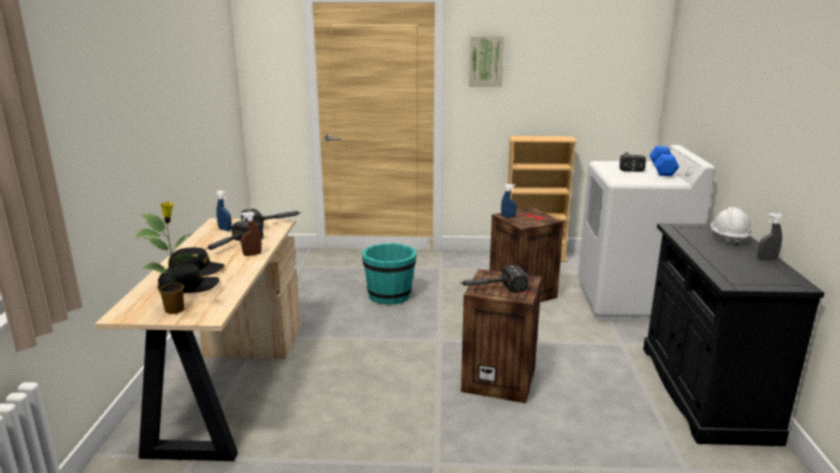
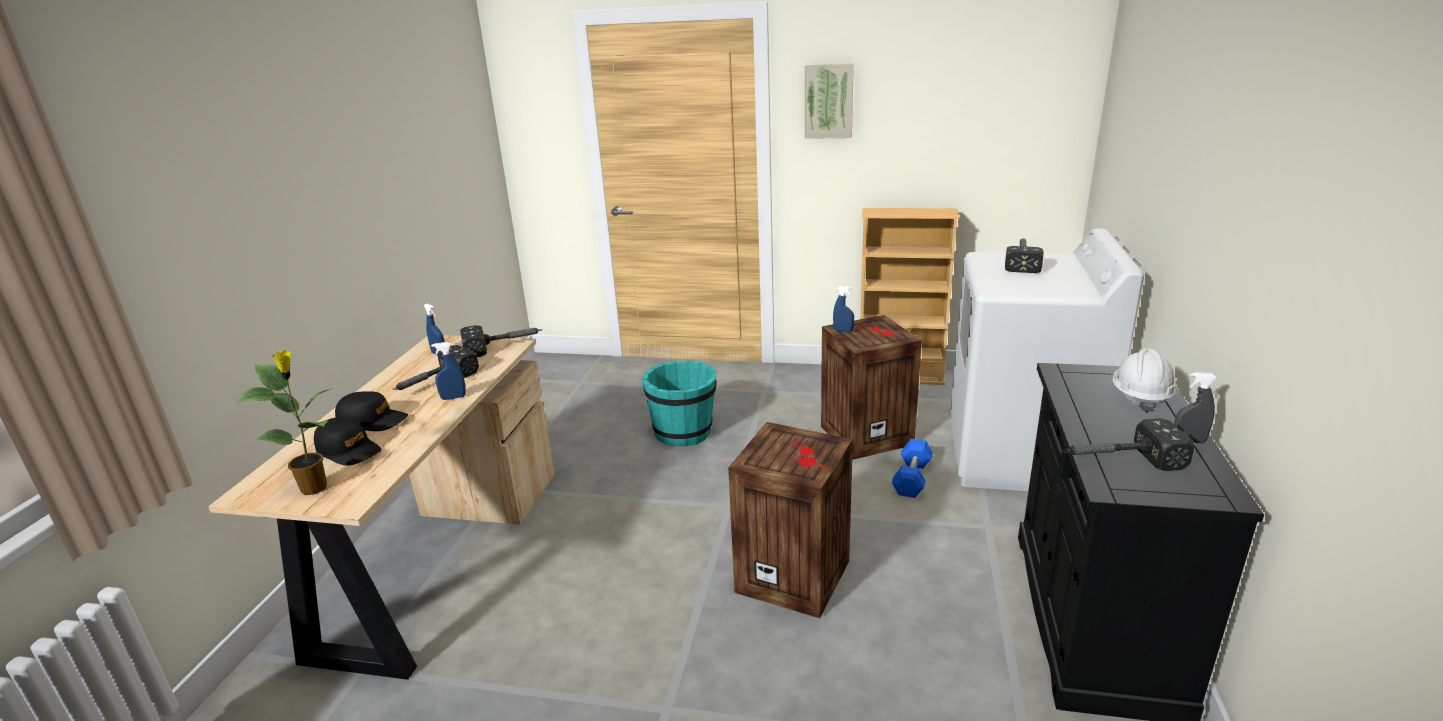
camera: 10 degrees right, 5 degrees up
black cap [158,264,219,293] -> black cap turned 45 degrees clockwise [314,417,381,465]
brown spray bottle [240,212,262,256] -> blue spray bottle [431,342,466,400]
hammer [459,265,528,293] -> hammer moved to [1063,418,1194,471]
blue dumbbell [649,146,679,176] -> blue dumbbell moved to [892,439,933,498]

